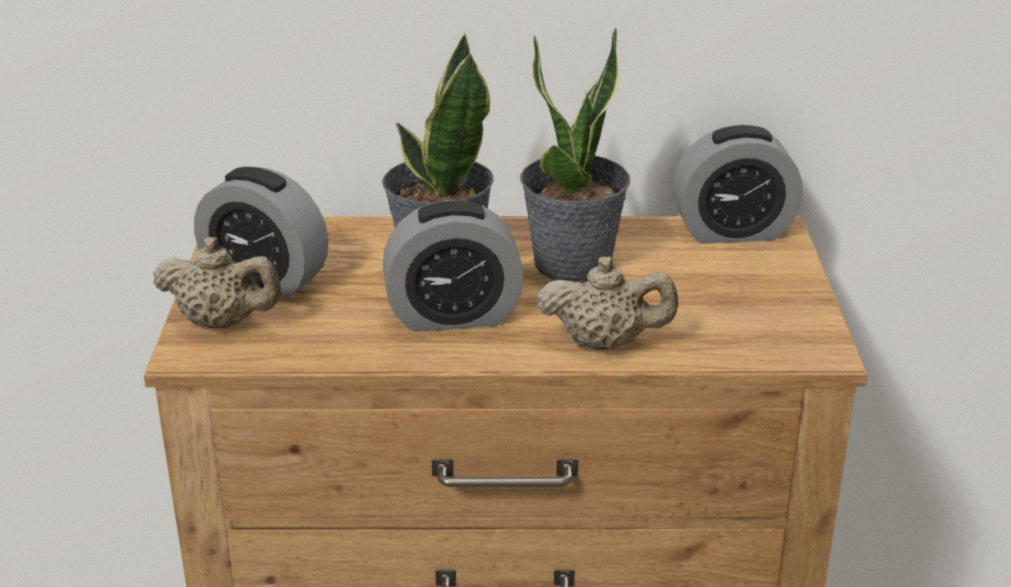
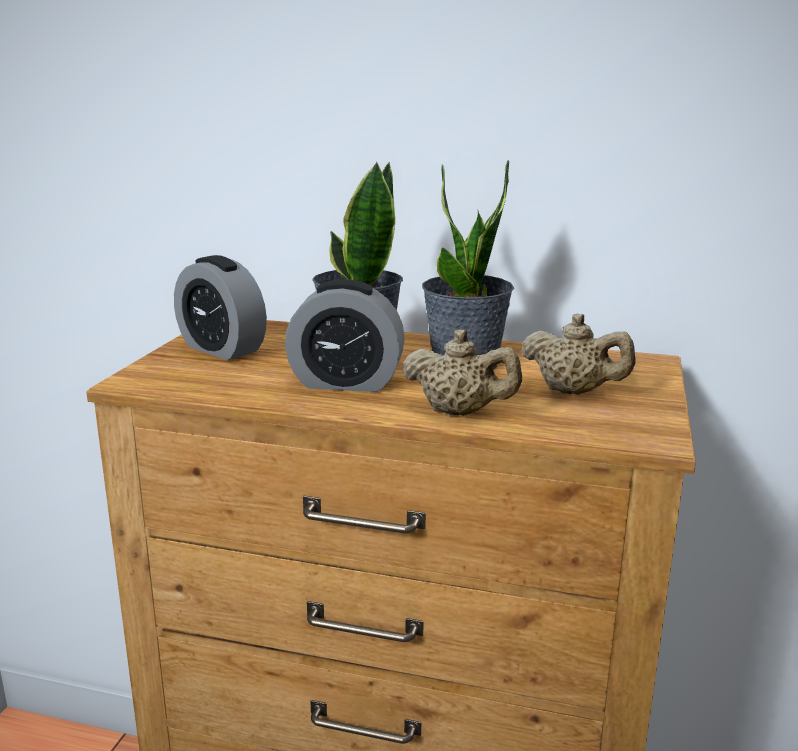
camera: 15 degrees right, 10 degrees down
beige teapot [153,237,281,328] -> beige teapot moved to [521,314,636,395]
alarm clock [673,125,803,244] -> none

